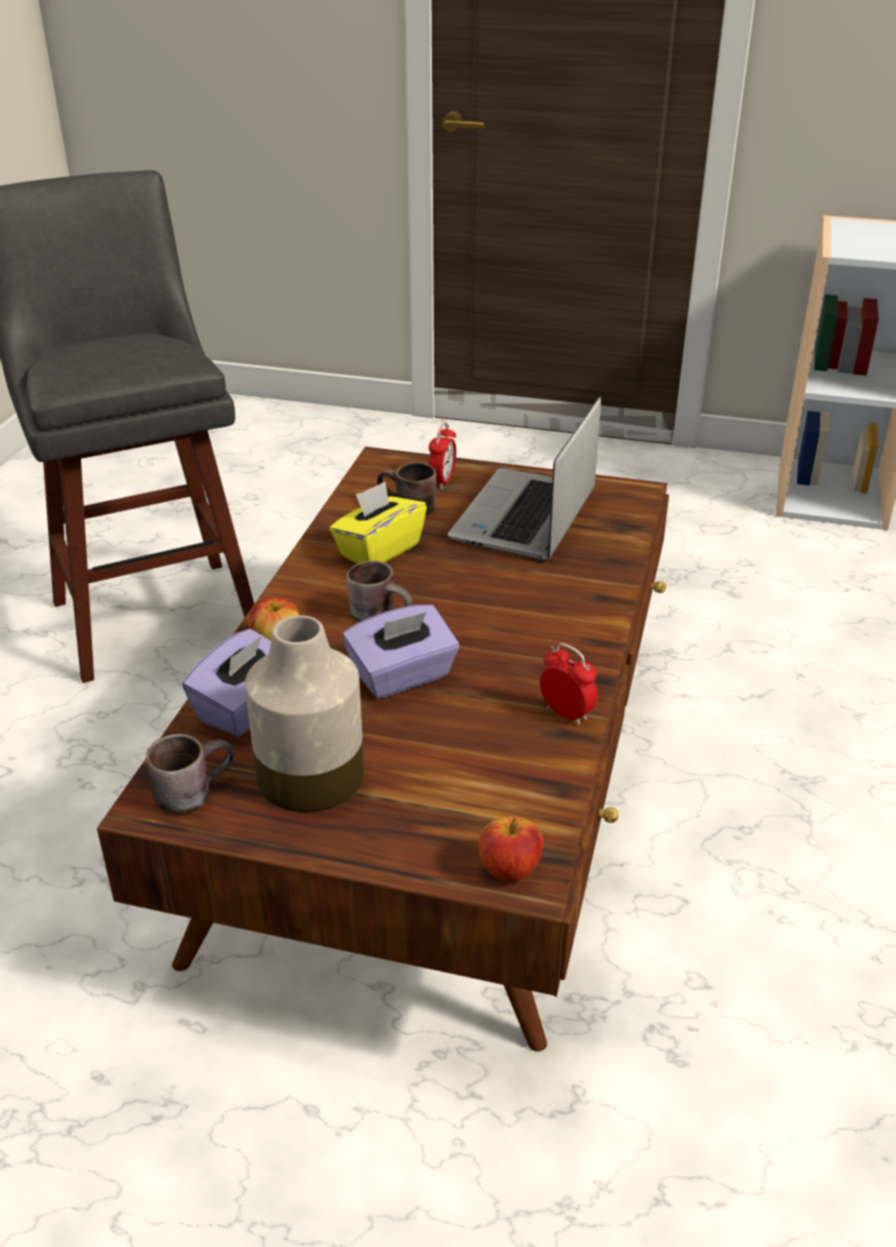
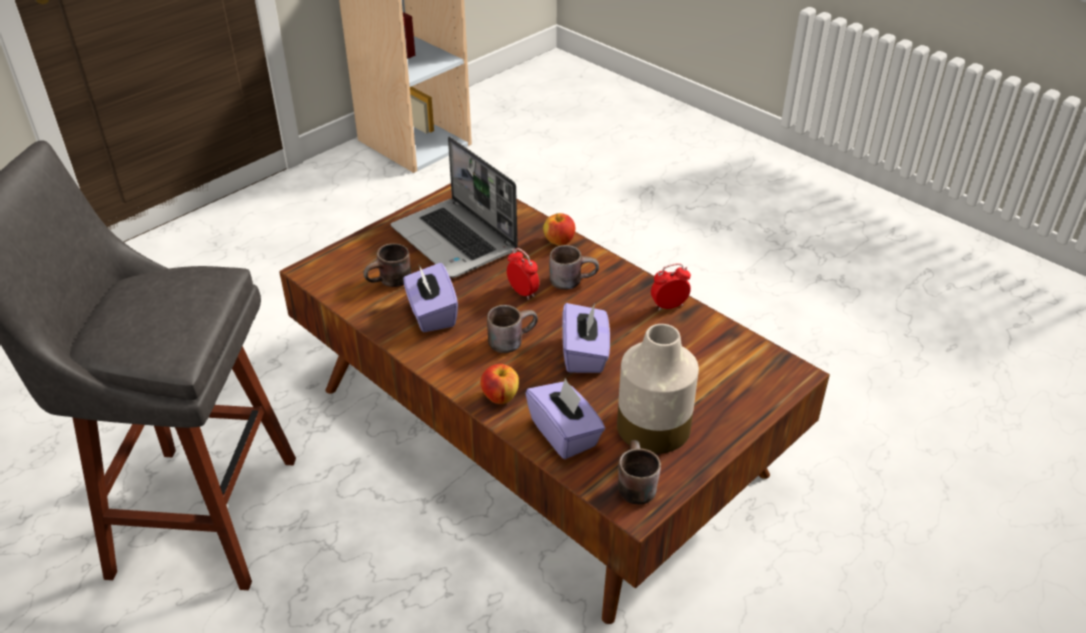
camera: 60 degrees left, 5 degrees up
yellow tissue box [329,481,427,564] -> purple tissue box [403,263,458,332]
alarm clock [429,422,456,489] -> alarm clock moved to [507,248,539,300]
apple [478,816,543,882] -> apple moved to [543,213,575,246]
none -> brown mug [549,245,599,290]

